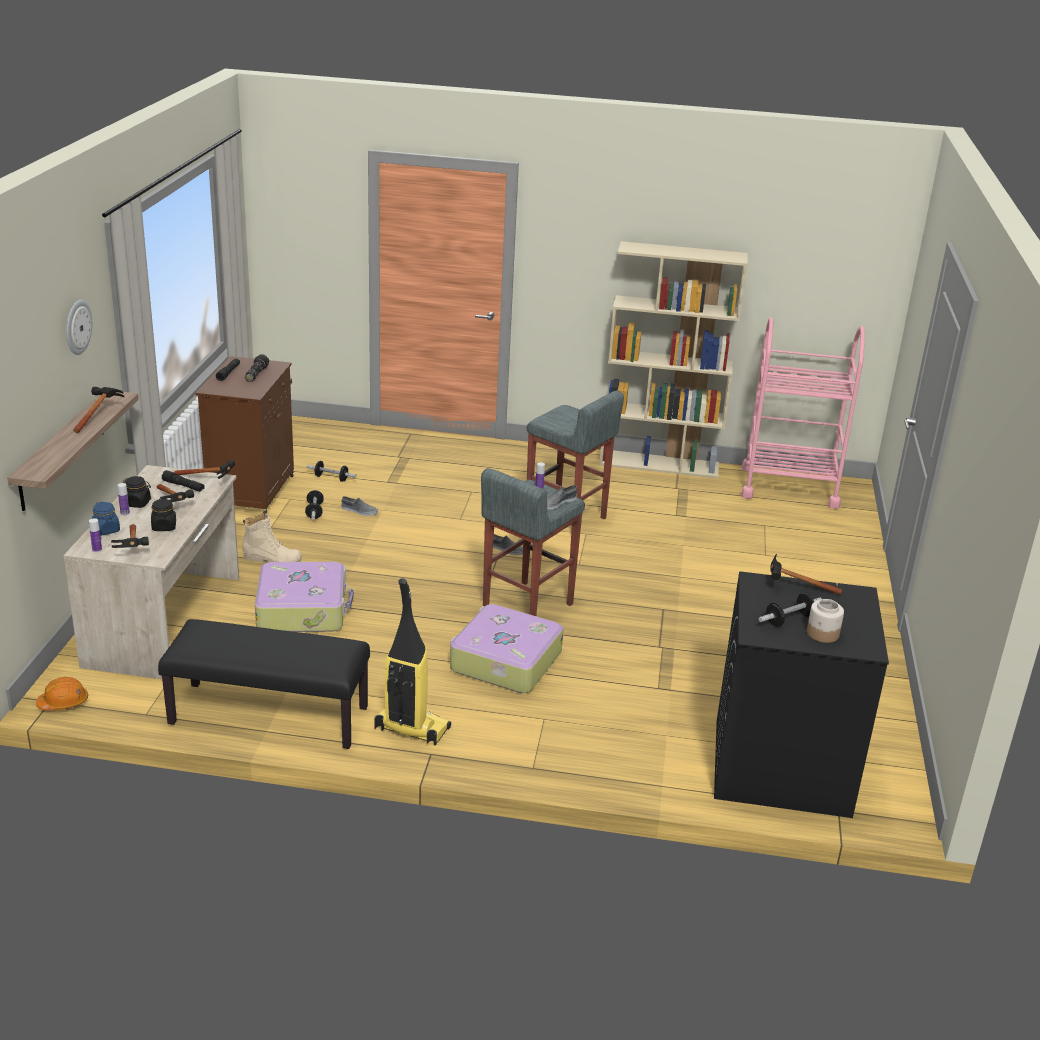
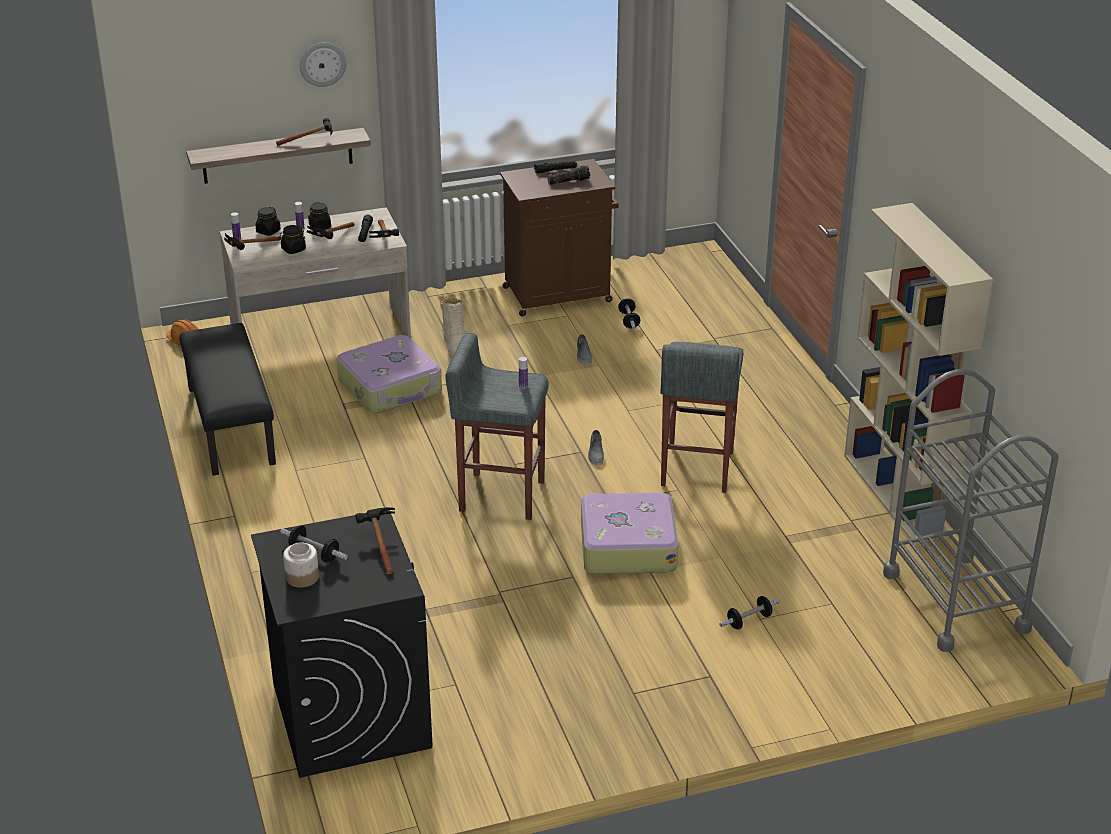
camera: 65 degrees right, 5 degrees up
blue jar [91,502,120,536] -> black jar [255,207,281,236]
dumbbell [305,490,324,520] -> dumbbell moved to [719,596,780,630]
vacuum cleaner [374,578,451,746] -> none
suitcase [450,604,563,693] -> suitcase moved to [581,492,678,574]
grey shoe [547,485,577,510] -> none
pink cart [741,317,865,509] -> grey cart [883,369,1059,652]

